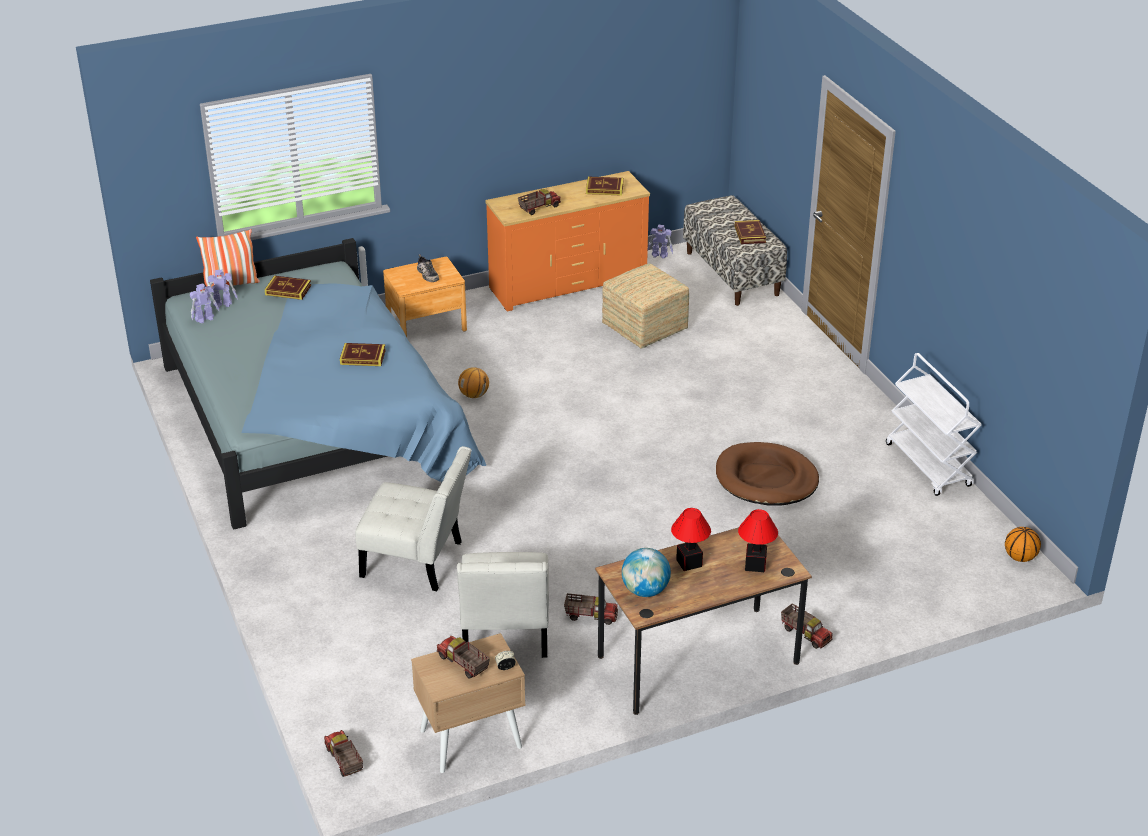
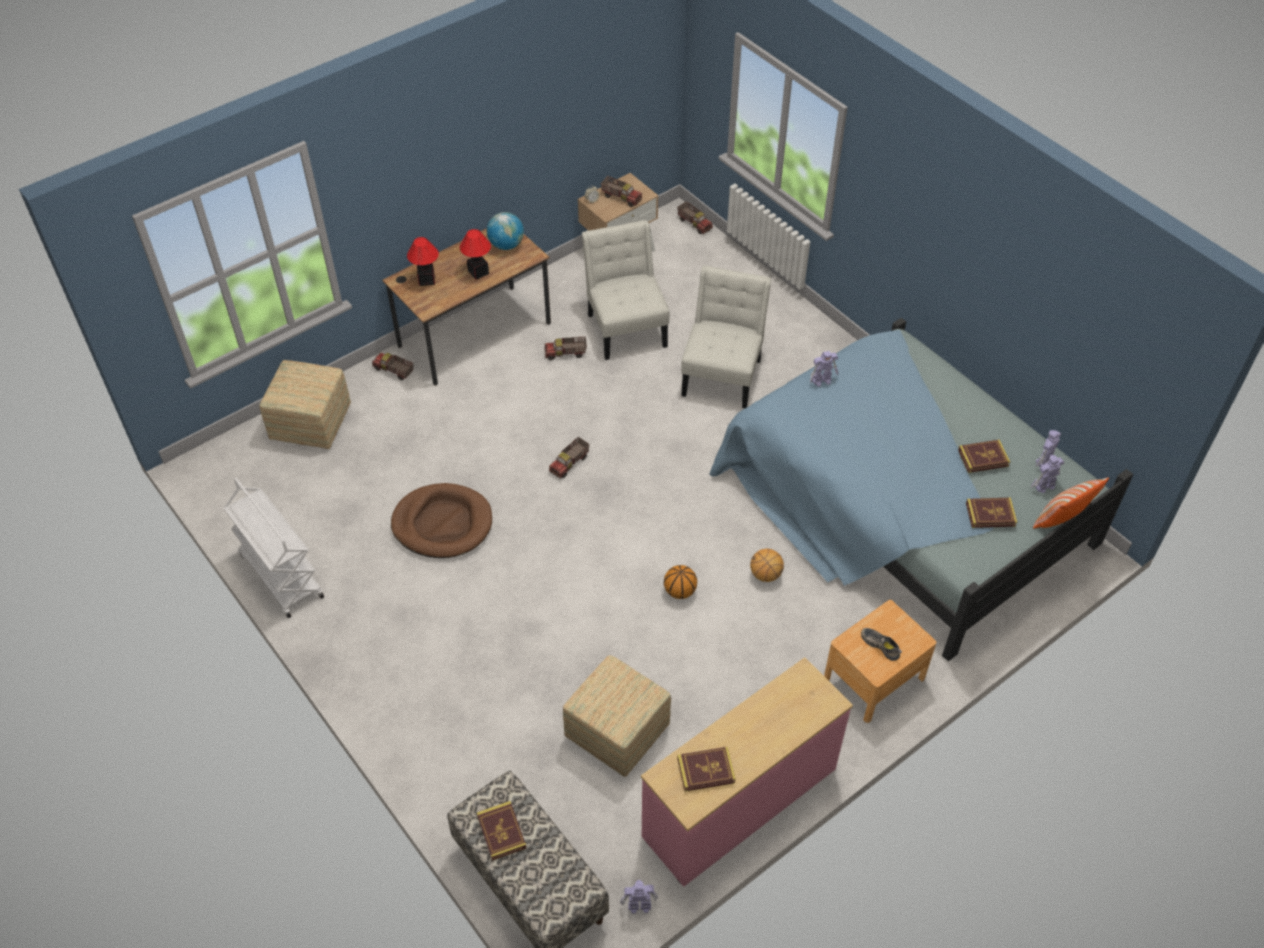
camera: 165 degrees right, 15 degrees up
book [340,343,386,366] -> book moved to [958,439,1010,473]
white chair [355,446,472,591] -> white chair turned 105 degrees clockwise [681,266,771,408]
orange dresser [485,171,650,311] -> pink dresser [641,657,853,887]
toy truck [518,189,561,215] -> toy truck moved to [549,437,590,479]
basketball [1005,527,1041,562] -> basketball moved to [664,565,697,599]
none -> ottoman [259,360,351,449]
none -> toy robot [810,351,838,387]

